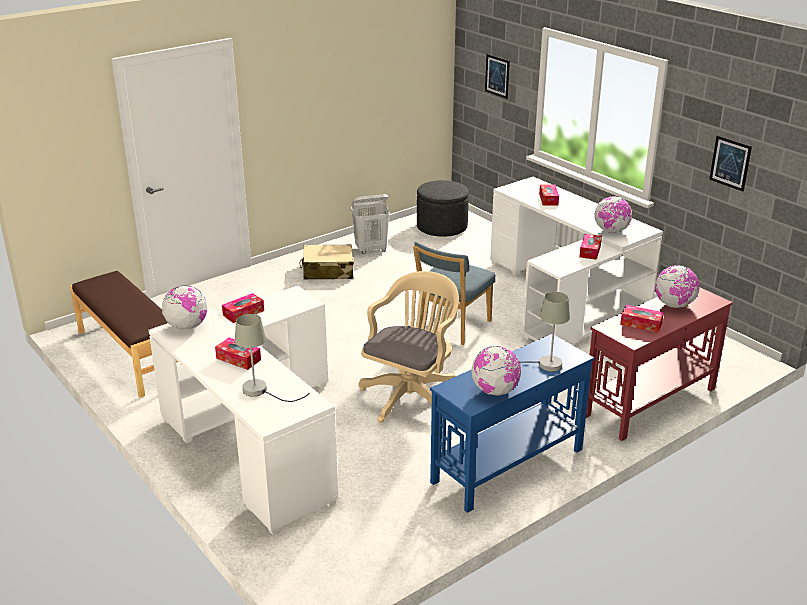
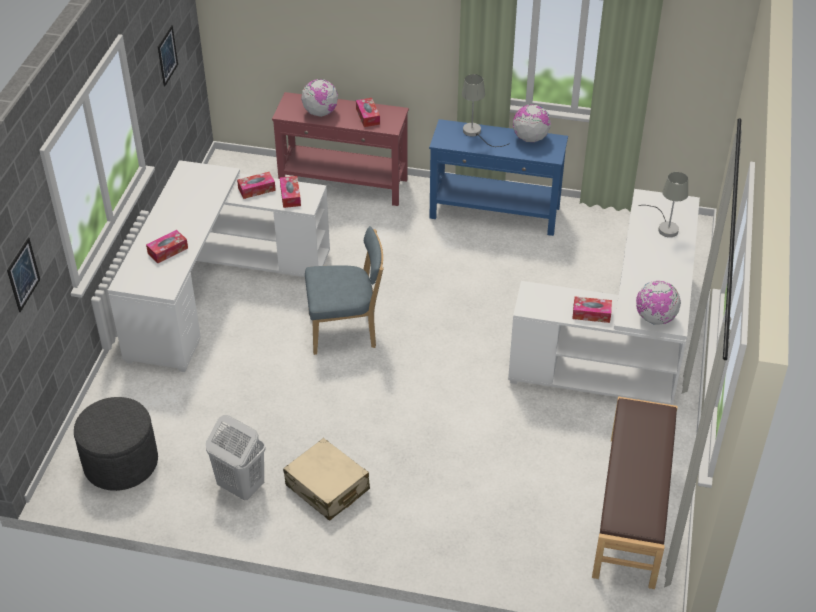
camera: 130 degrees left, 15 degrees up
tissue box [215,338,261,370] -> tissue box moved to [280,176,301,208]
beige office chair [359,271,459,423] -> none
globe [594,196,632,233] -> none

